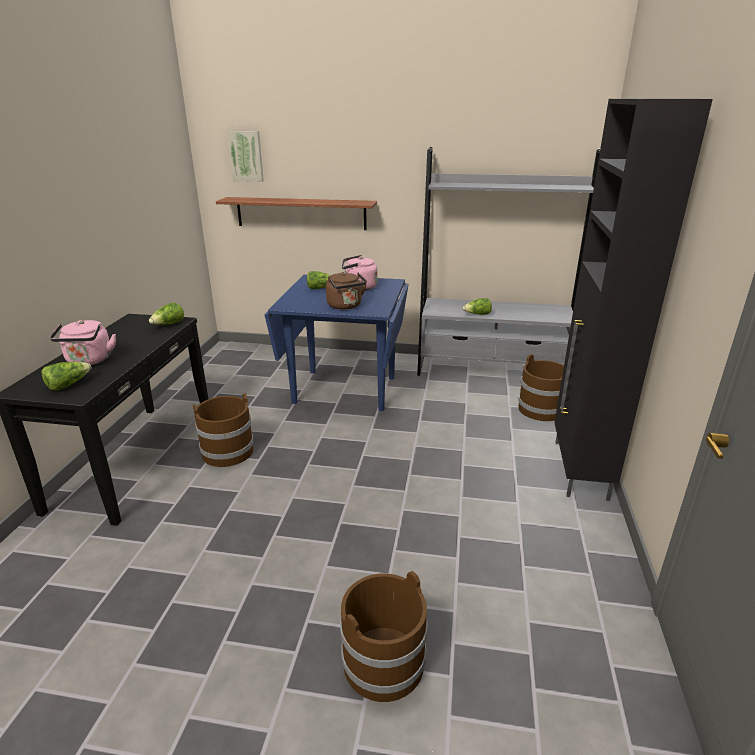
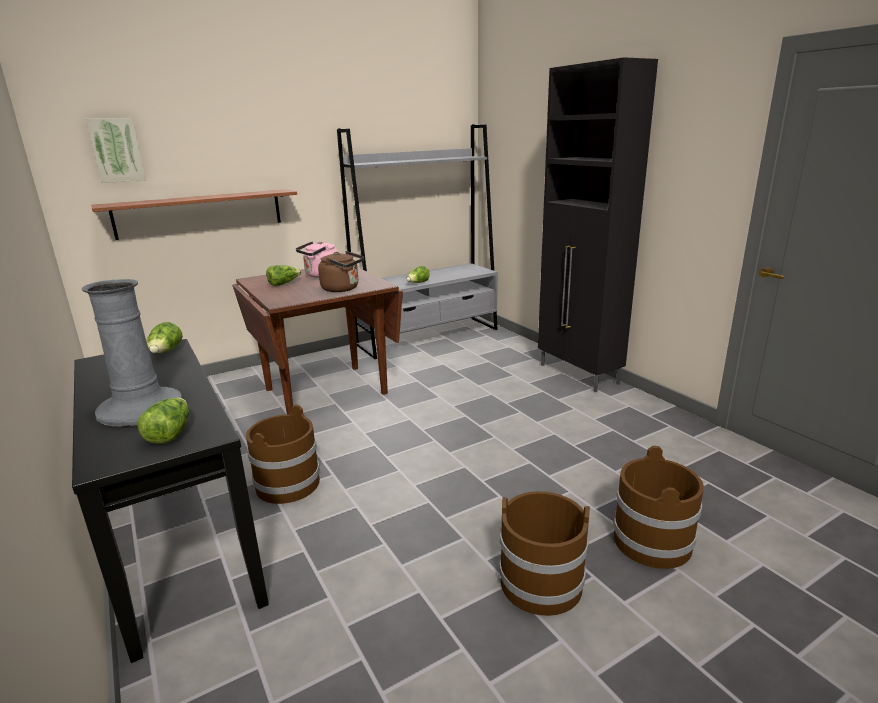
camera: 40 degrees left, 5 degrees down
pink kettle [50,320,116,365] -> grey vase [81,279,182,427]
blue dining table [264,275,409,411] -> brown dining table [232,267,403,414]
brown bucket [518,354,564,421] -> brown bucket moved to [499,491,590,616]

